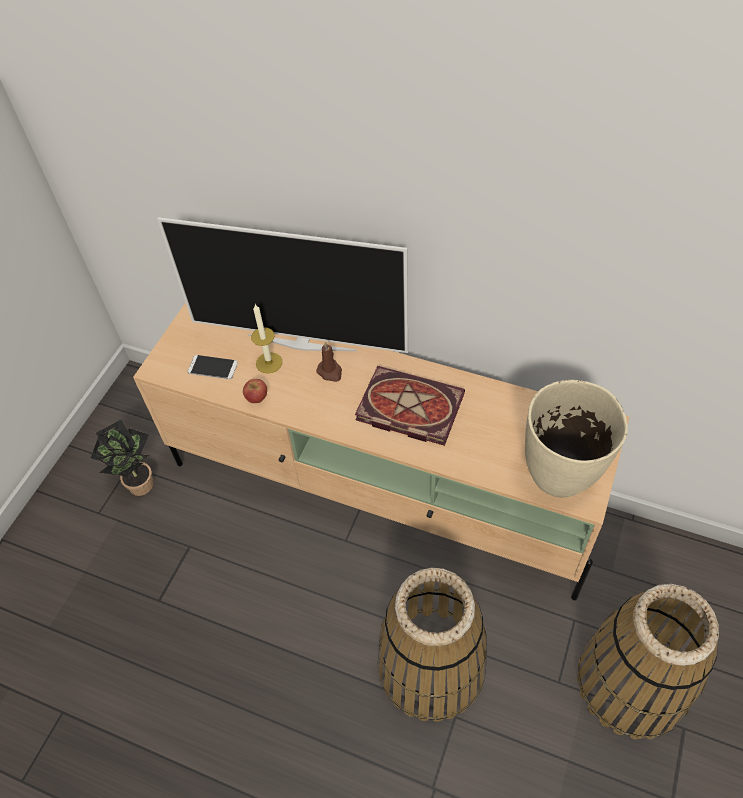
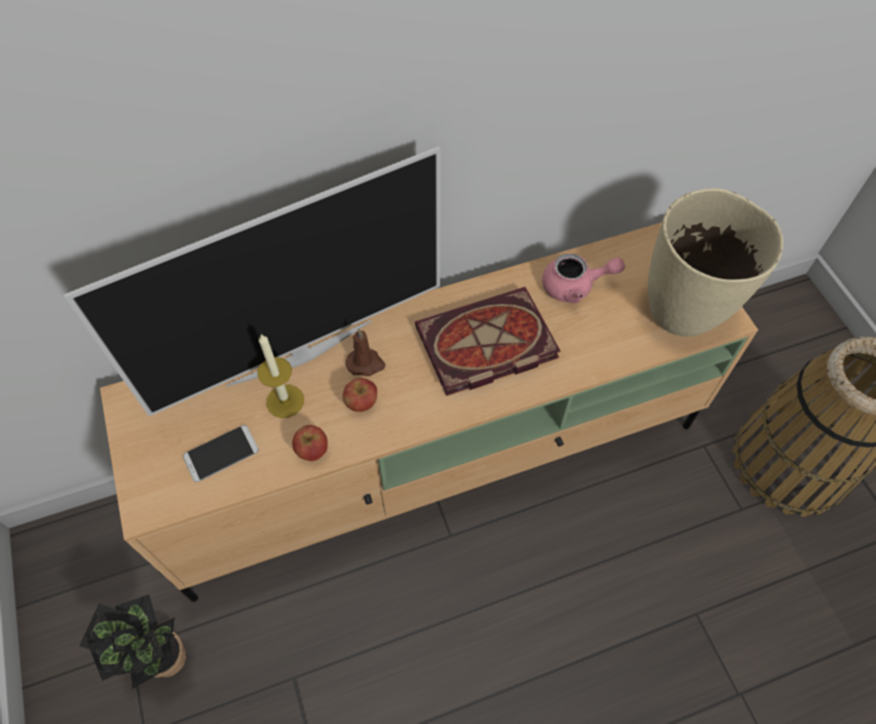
camera: 45 degrees left, 5 degrees up
basket [377,568,487,722] -> none
none -> apple [343,378,377,412]
none -> pink teapot [542,253,625,303]

